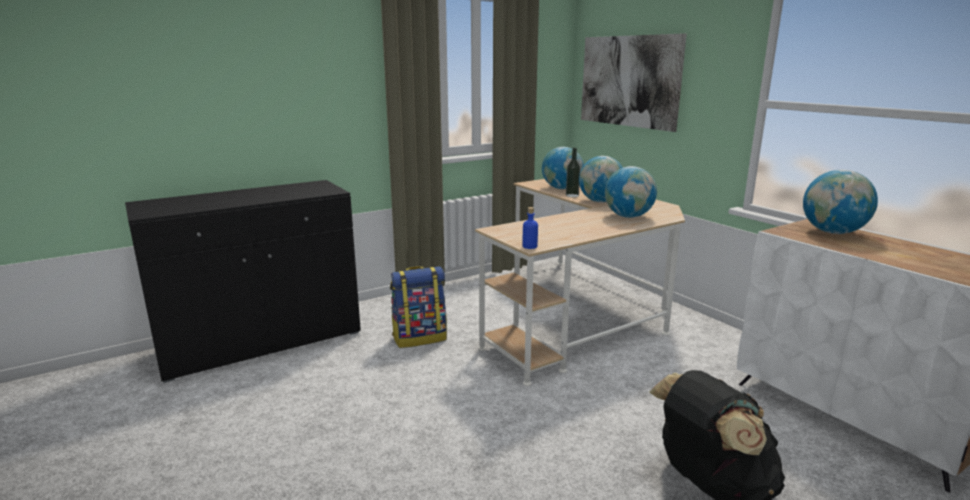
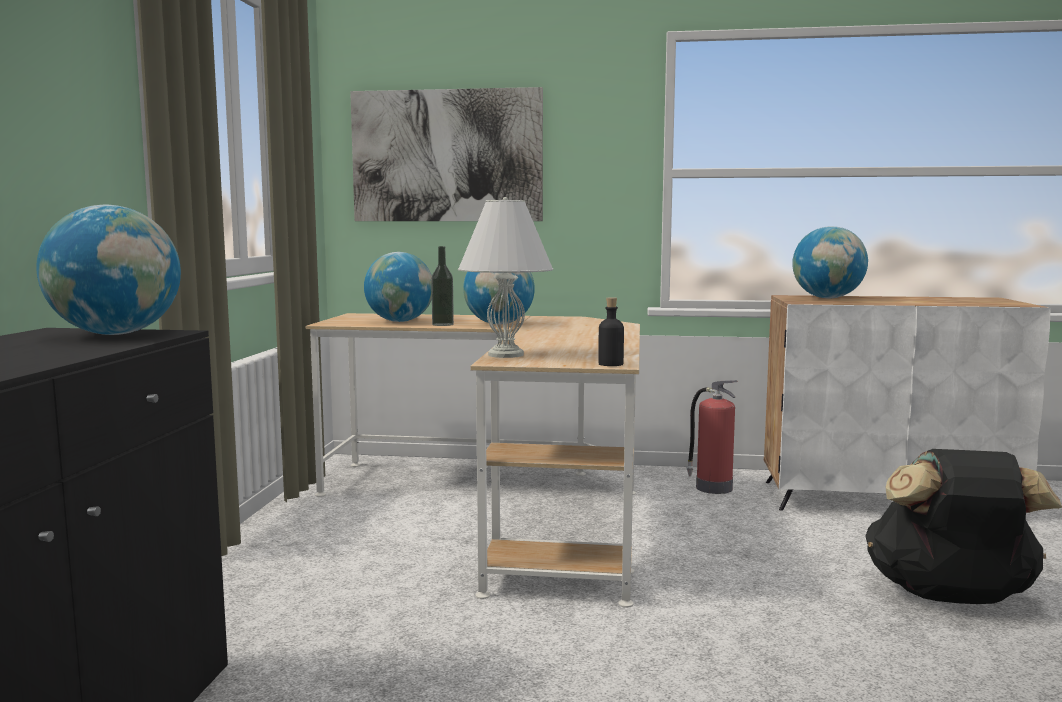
camera: 50 degrees left, 10 degrees down
backpack [390,266,447,348] -> none
blue bottle [522,207,538,249] -> black bottle [598,297,624,366]
globe [605,166,657,218] -> globe moved to [36,204,181,335]
none -> white table lamp [458,197,553,358]
none -> fire extinguisher [686,380,738,494]

